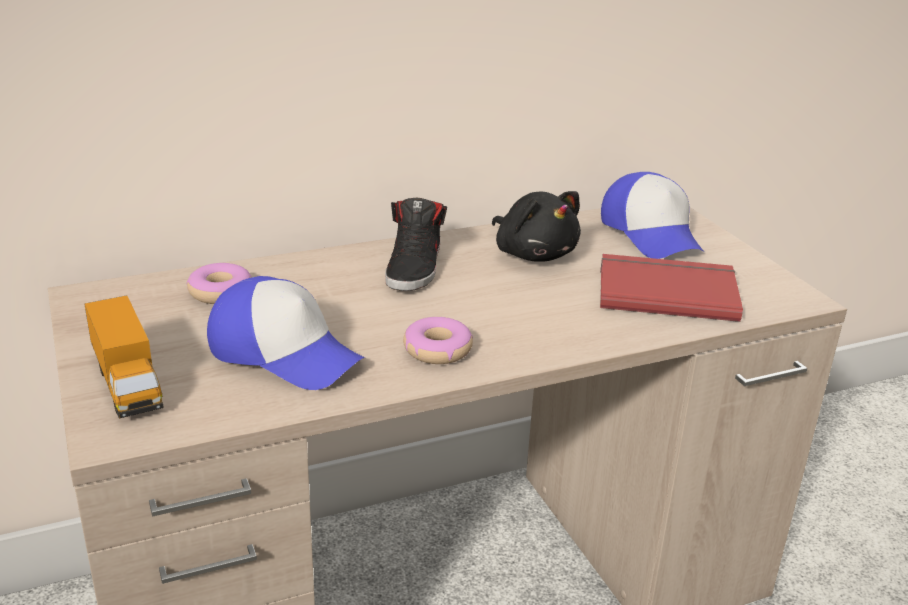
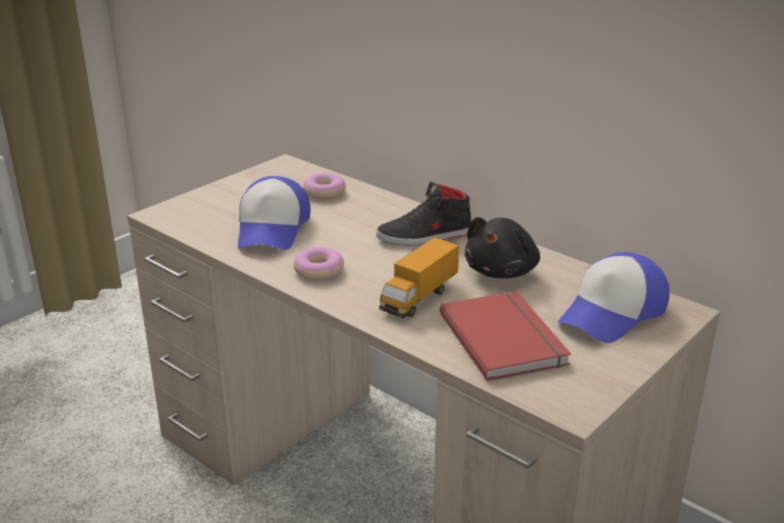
camera: 65 degrees right, 0 degrees up
toy truck [84,295,164,418] -> toy truck moved to [379,237,459,318]

